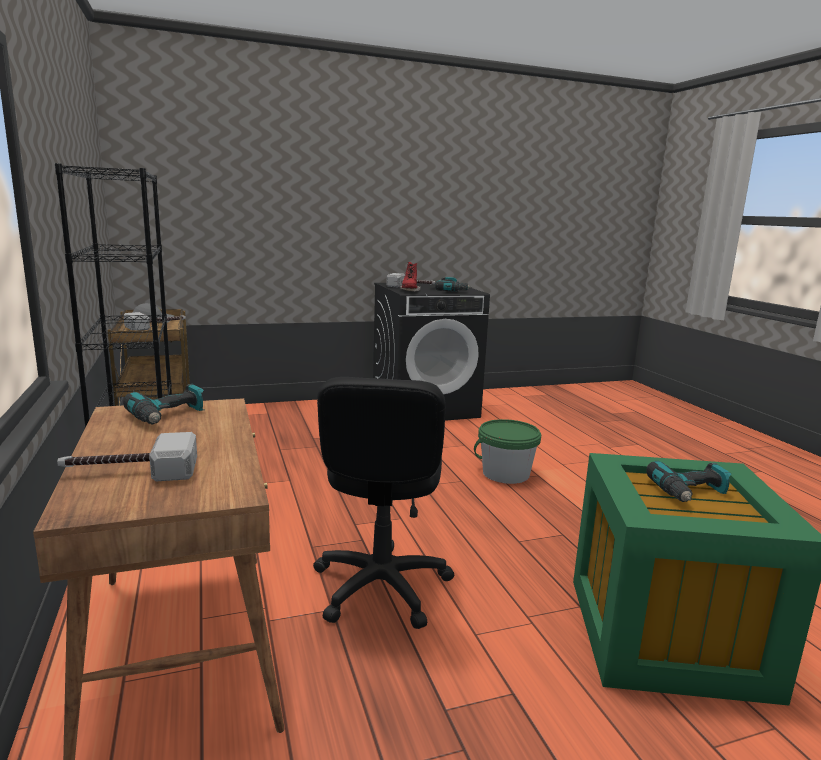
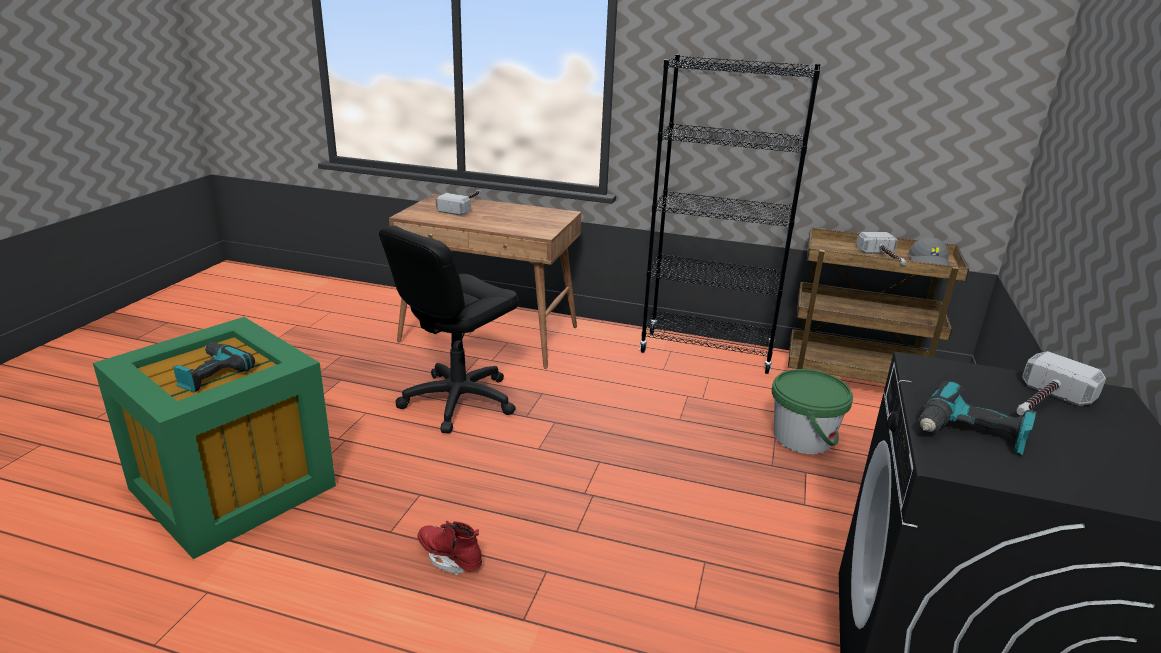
camera: 125 degrees right, 10 degrees up
power drill [123,384,204,424] -> none
black office chair [313,377,454,629] -> black office chair turned 90 degrees counterclockwise [379,225,519,433]
red boot [400,262,420,292] -> red boot moved to [417,521,482,575]
green bucket [474,419,541,484] -> green bucket moved to [772,369,853,454]

